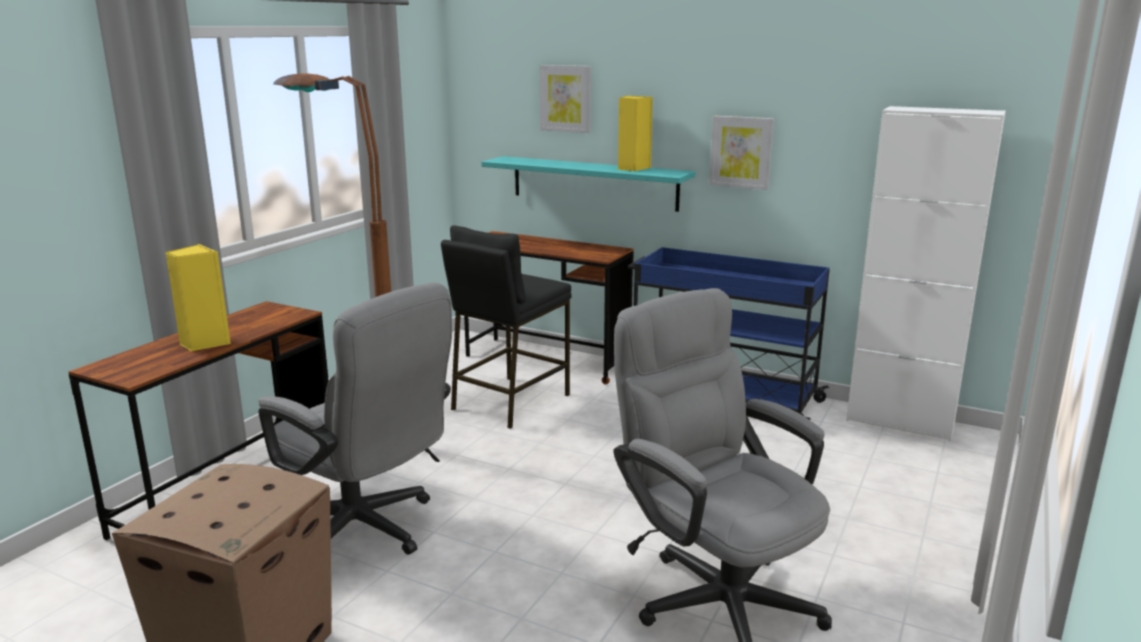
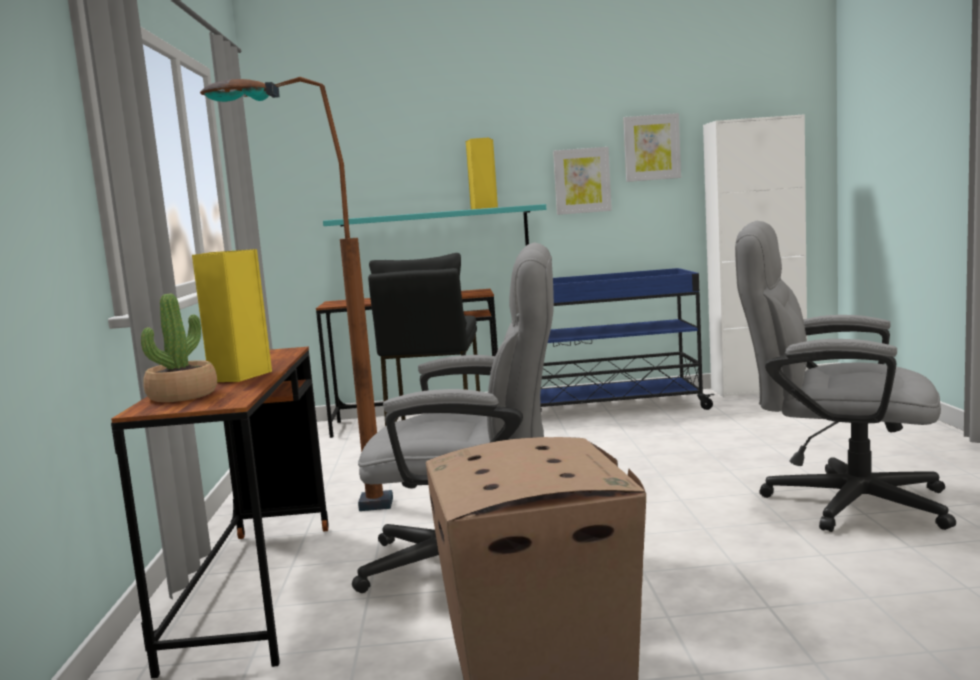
camera: 30 degrees left, 10 degrees down
picture [539,65,591,133] -> picture moved to [623,113,681,182]
none -> potted plant [141,294,217,402]

